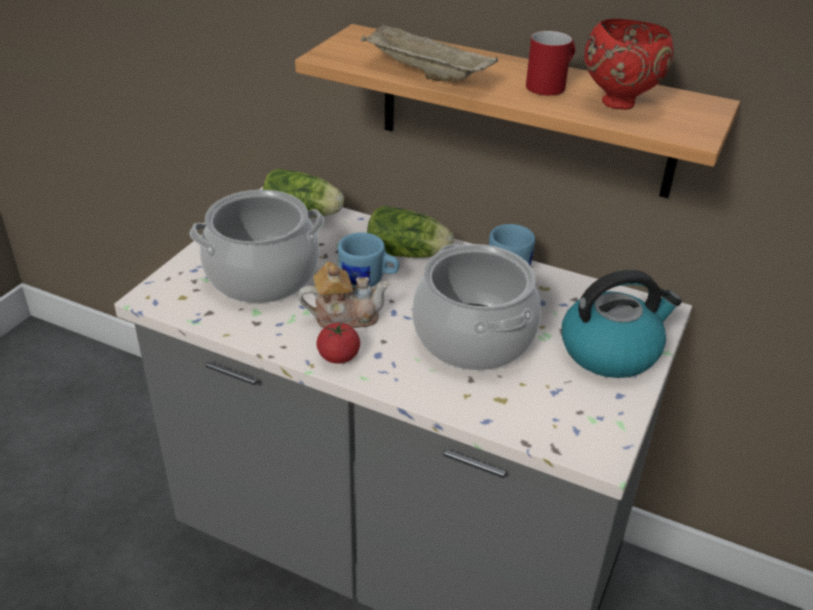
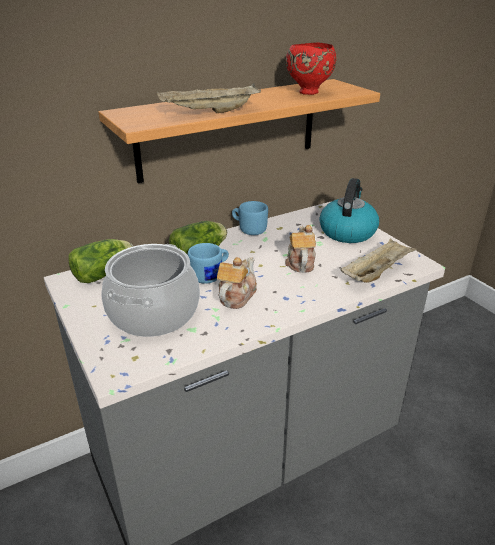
camera: 55 degrees left, 5 degrees down
tomato [317,323,360,364] -> none
cooking pot [412,244,541,370] -> teapot [285,225,316,273]
red mug [526,31,575,95] -> none
none -> beige tray [340,238,417,283]

